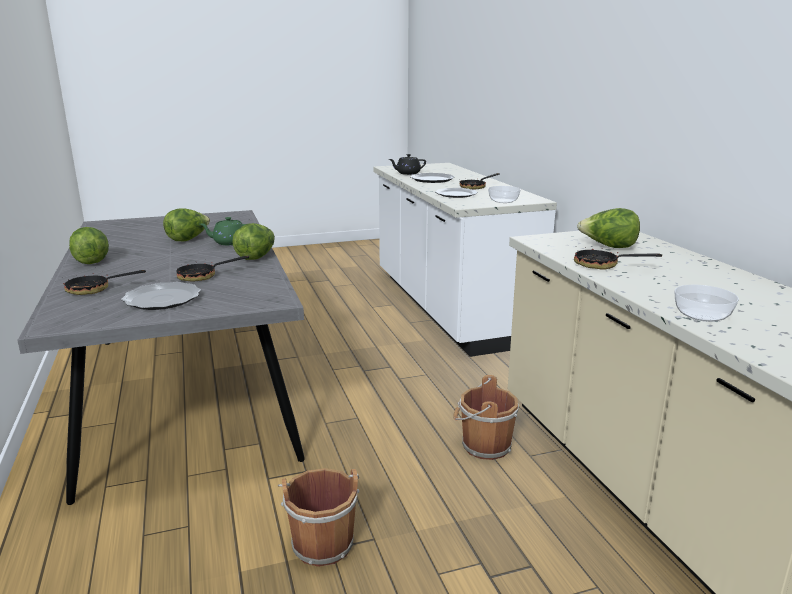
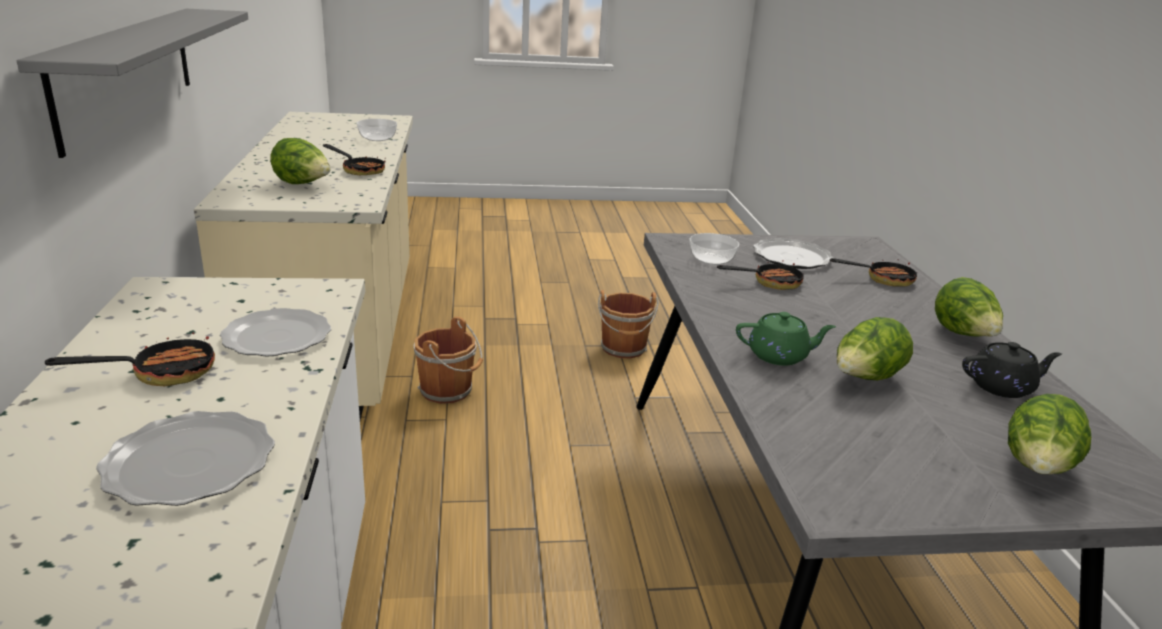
camera: 170 degrees left, 5 degrees up
lettuce [232,223,275,260] -> lettuce moved to [1008,394,1091,475]
black teapot [389,154,426,175] -> black teapot moved to [962,342,1062,398]
bowl [488,186,521,203] -> bowl moved to [689,233,739,265]
none -> grey shelf [17,9,248,158]

